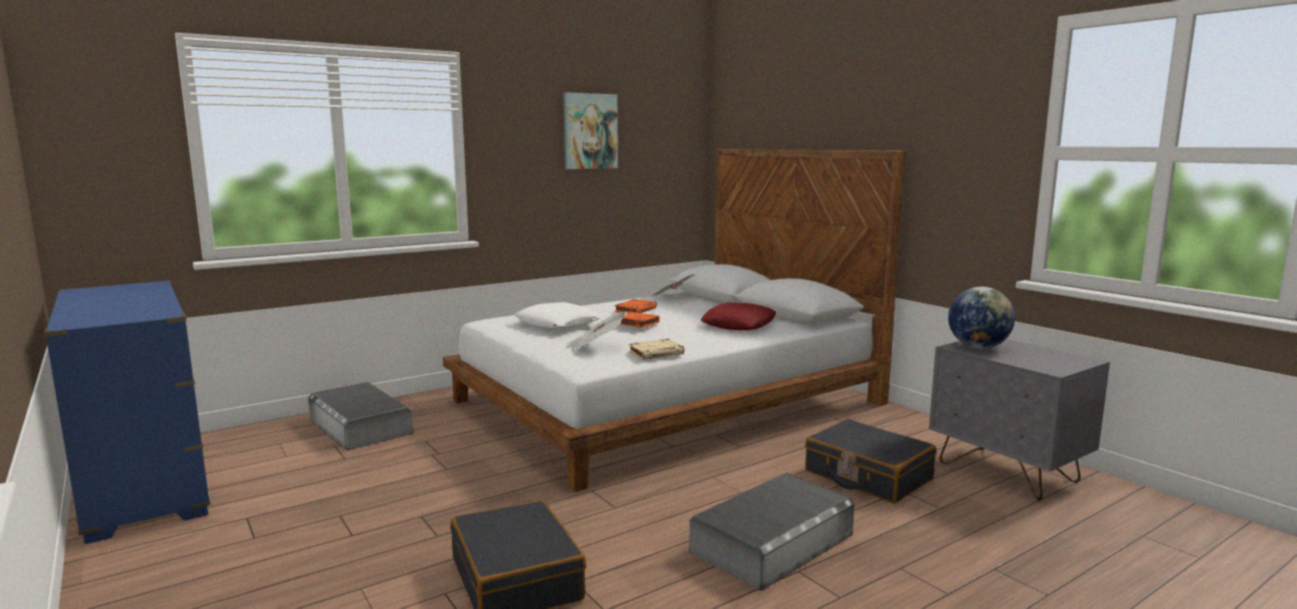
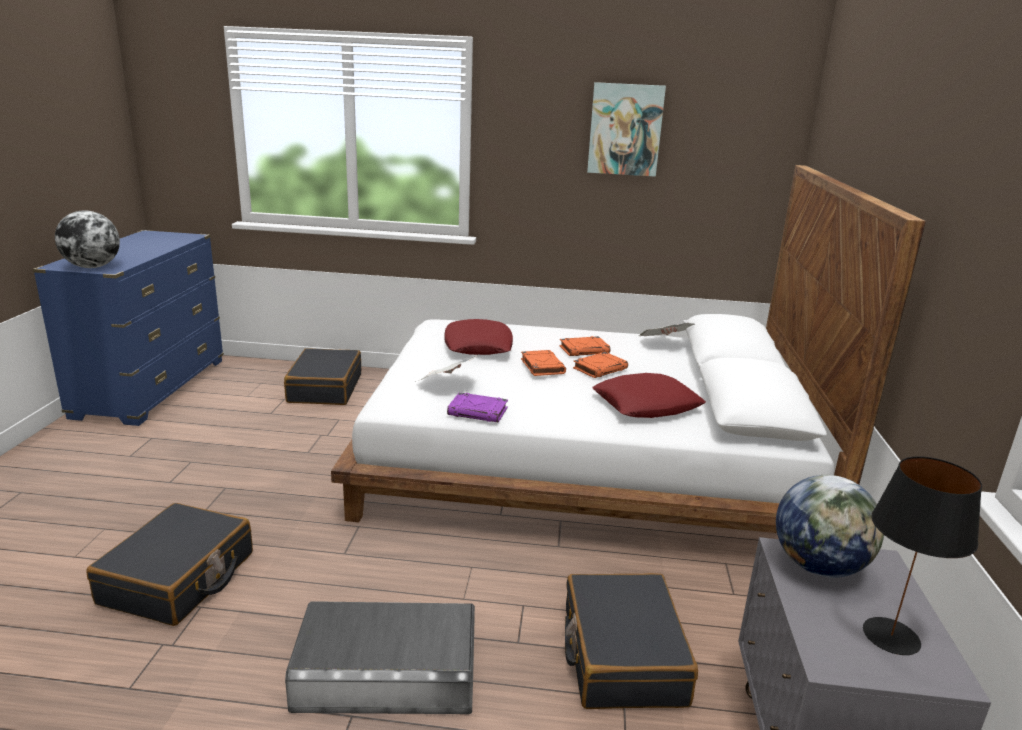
camera: 40 degrees right, 10 degrees up
grey storage box [308,382,413,451] -> black suitcase [284,348,361,405]
white pillow [514,302,602,330] -> red pillow [445,319,513,355]
beige book [628,339,684,360] -> purple book [447,392,508,423]
none -> globe [55,211,120,268]
none -> orange book [573,352,628,378]
none -> black table lamp [863,456,982,655]

